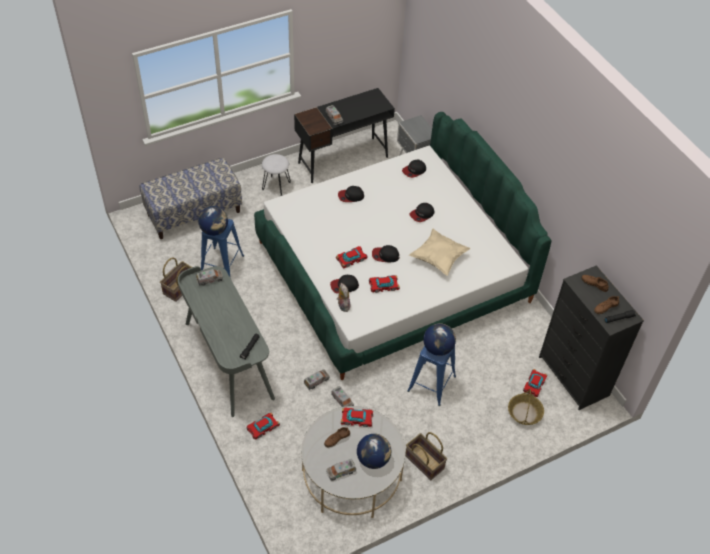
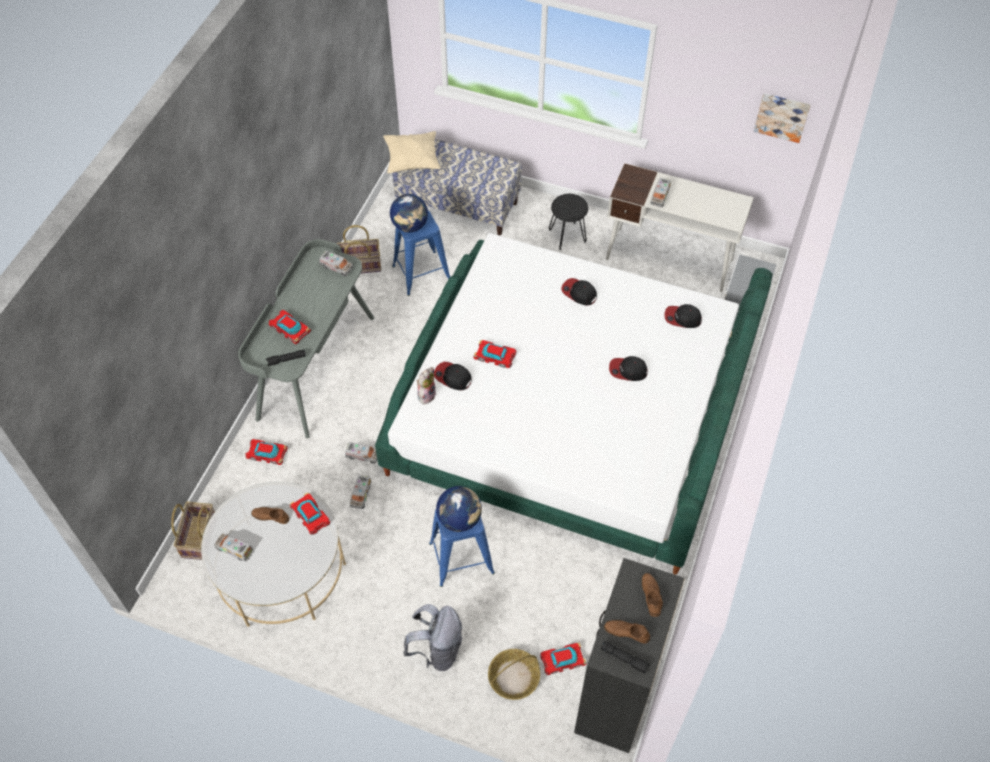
camera: 50 degrees right, 5 degrees up
white stool [262,154,291,196] -> black stool [549,194,588,250]
black desk [294,88,395,183] -> white desk [606,163,754,292]
globe [357,434,391,469] -> none
toy car [369,275,400,293] -> toy car moved to [269,310,311,344]
cap [372,245,399,262] -> none
basket [405,432,447,480] -> basket moved to [171,502,215,560]
beige pillow [409,229,470,276] -> beige pillow moved to [383,131,441,173]
none -> grey backpack [403,604,463,671]
none -> picture [754,93,811,143]

